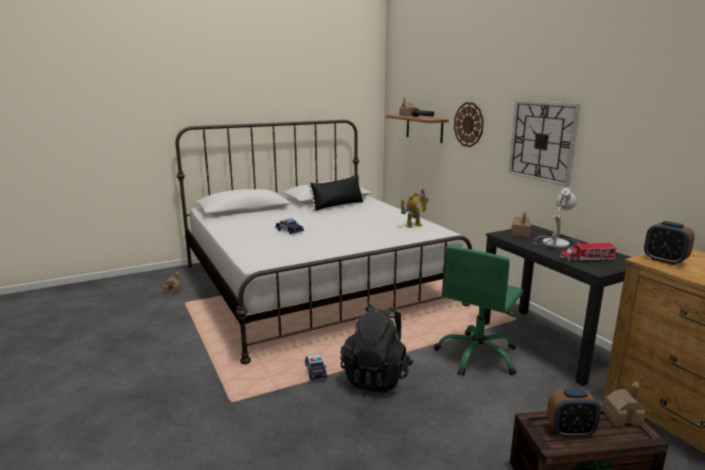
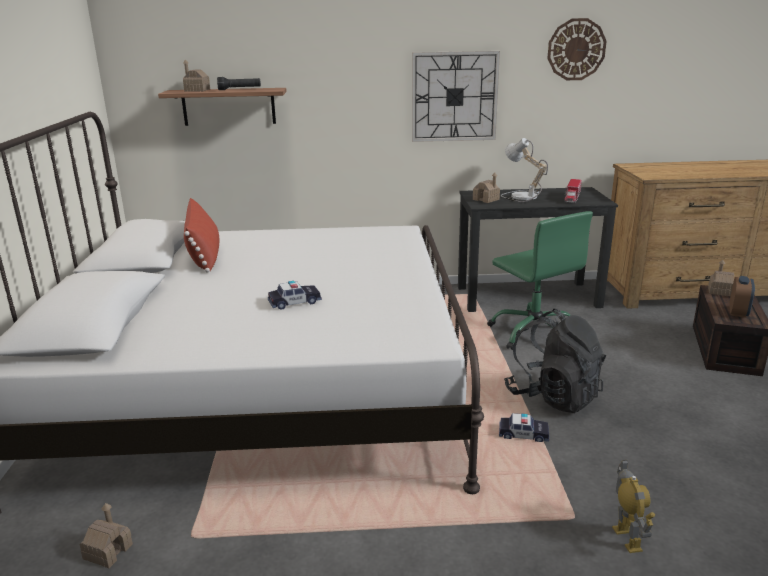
camera: 65 degrees left, 5 degrees up
black pillow [308,175,364,211] -> red pillow [184,198,219,273]
toy robot [400,189,429,228] -> toy robot moved to [612,460,655,553]
wall clock [454,102,484,147] -> wall clock moved to [547,18,607,80]
alarm clock [644,221,695,265] -> none

